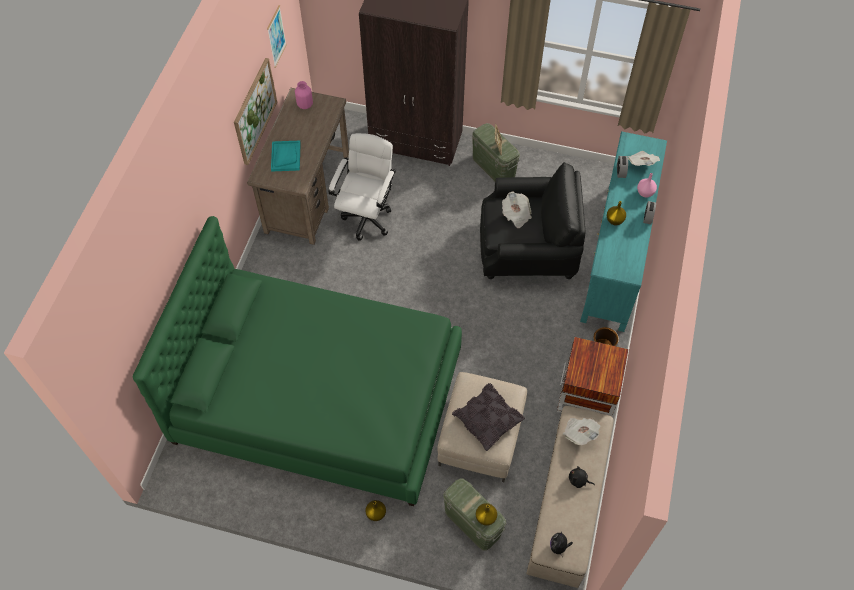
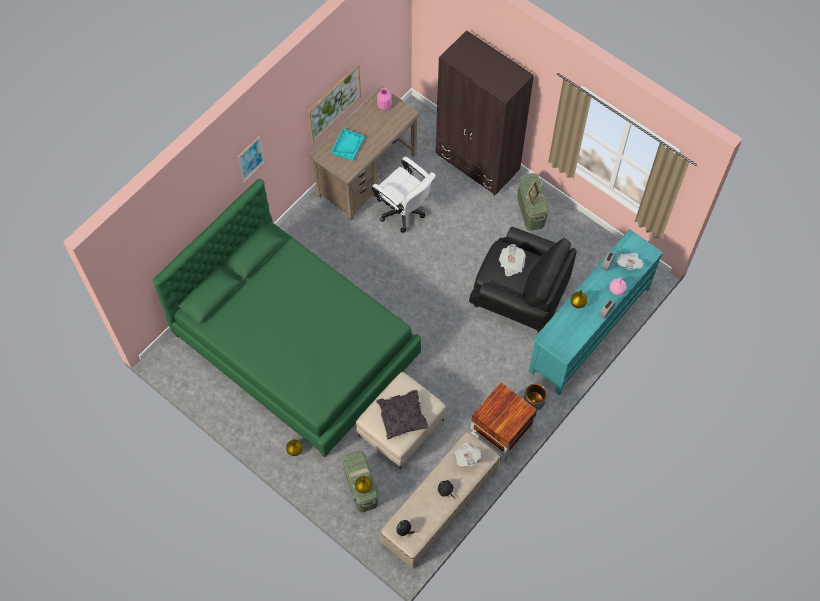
camera: 25 degrees right, 5 degrees up
picture [267,5,287,68] -> picture moved to [237,136,265,182]
white office chair [329,133,396,241] -> white office chair turned 90 degrees clockwise [372,157,436,233]

